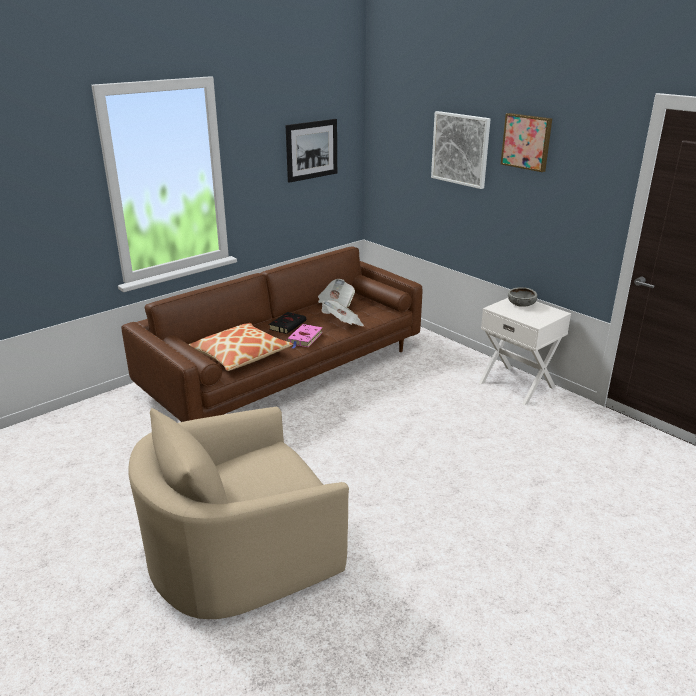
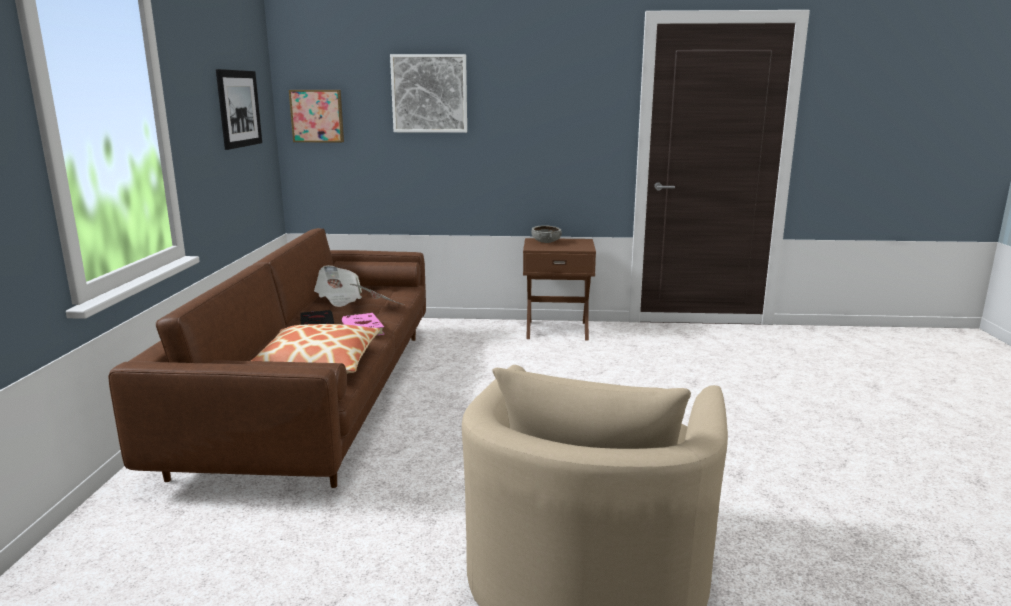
camera: 45 degrees left, 10 degrees down
white nightstand [479,298,571,405] -> brown nightstand [523,238,596,341]
picture [501,113,552,172] -> picture moved to [289,90,344,143]

